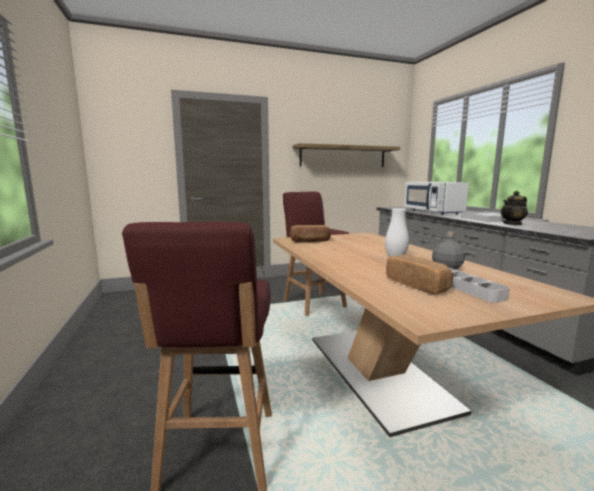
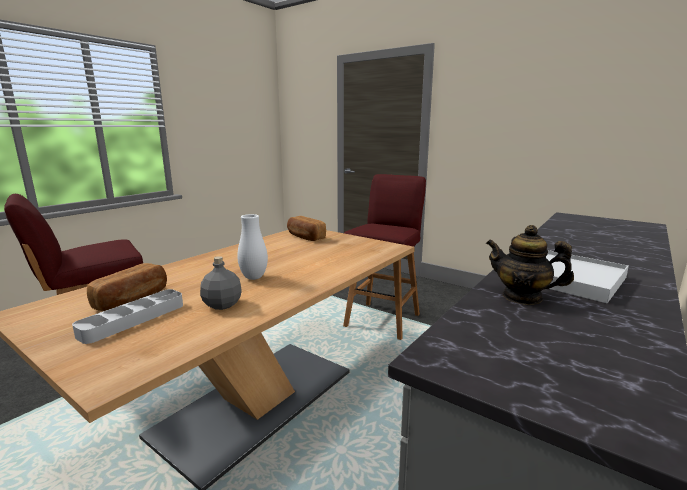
camera: 55 degrees right, 5 degrees up
shelf [293,143,400,167] -> none
white microwave [404,182,469,215] -> none

